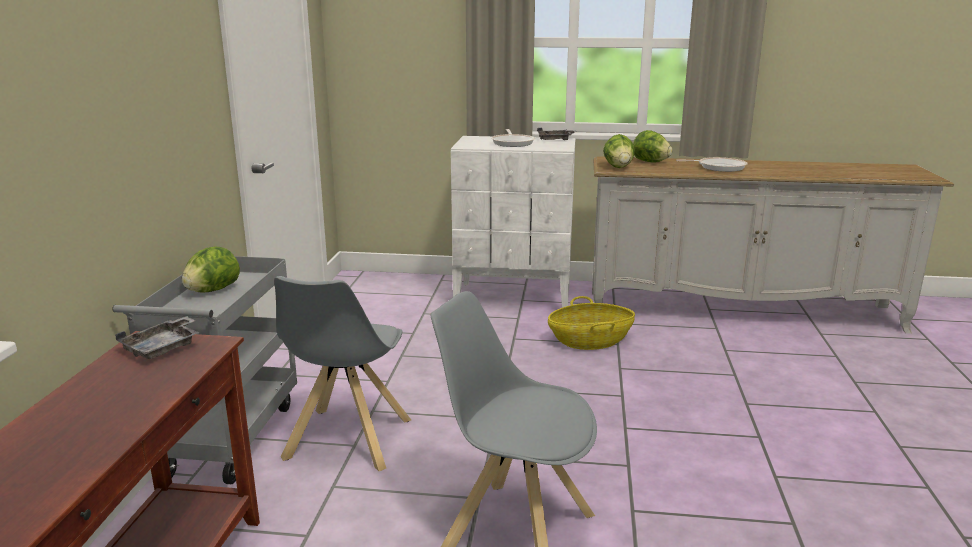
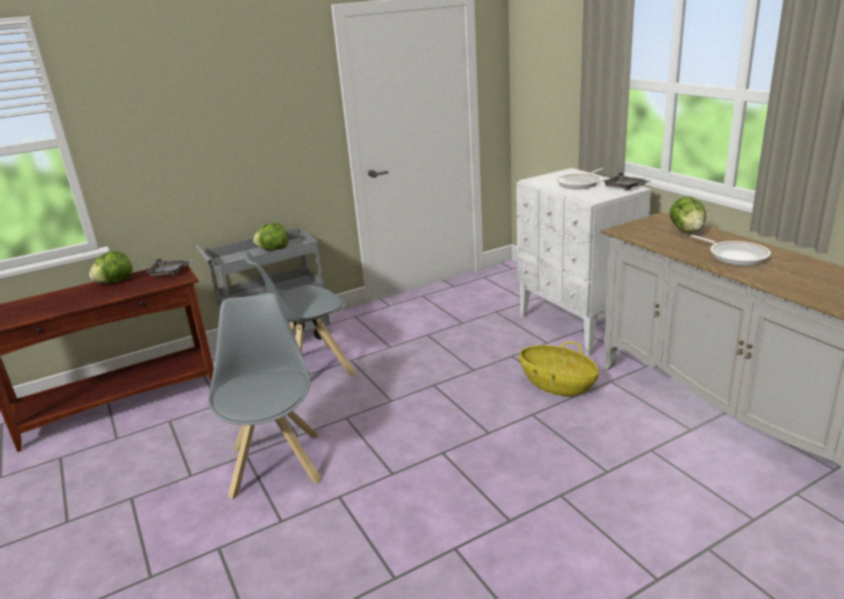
camera: 55 degrees right, 5 degrees up
lettuce [603,134,635,168] -> lettuce moved to [89,251,133,284]

